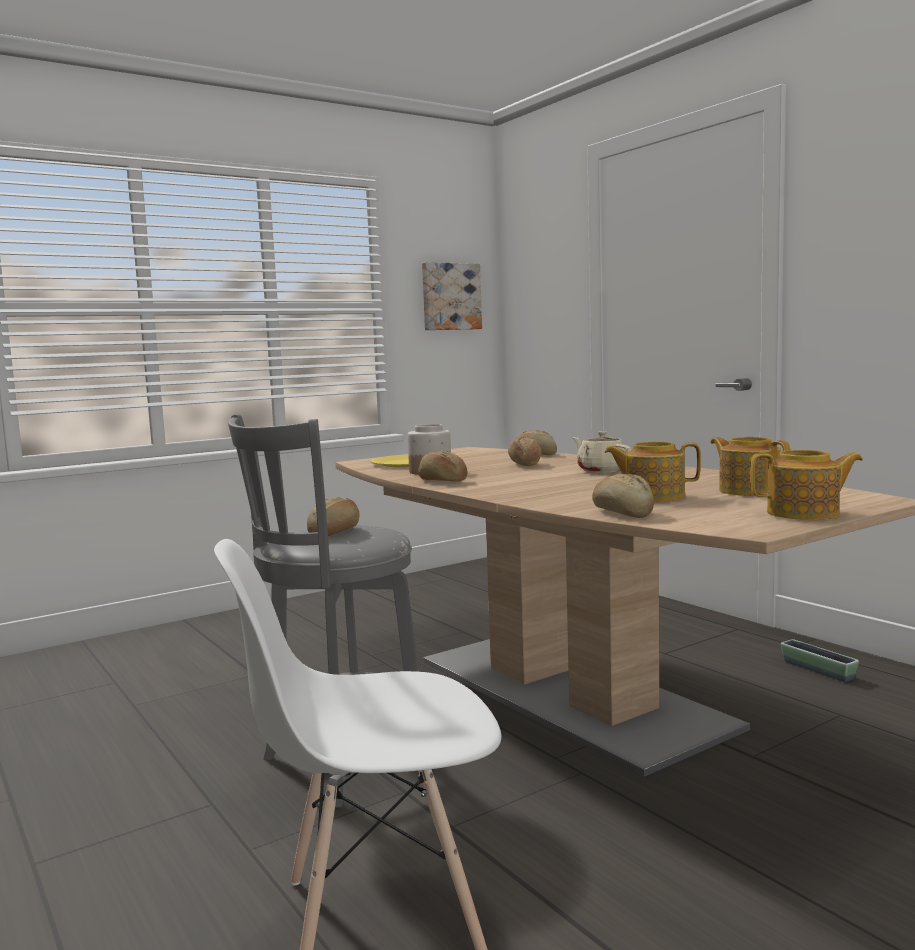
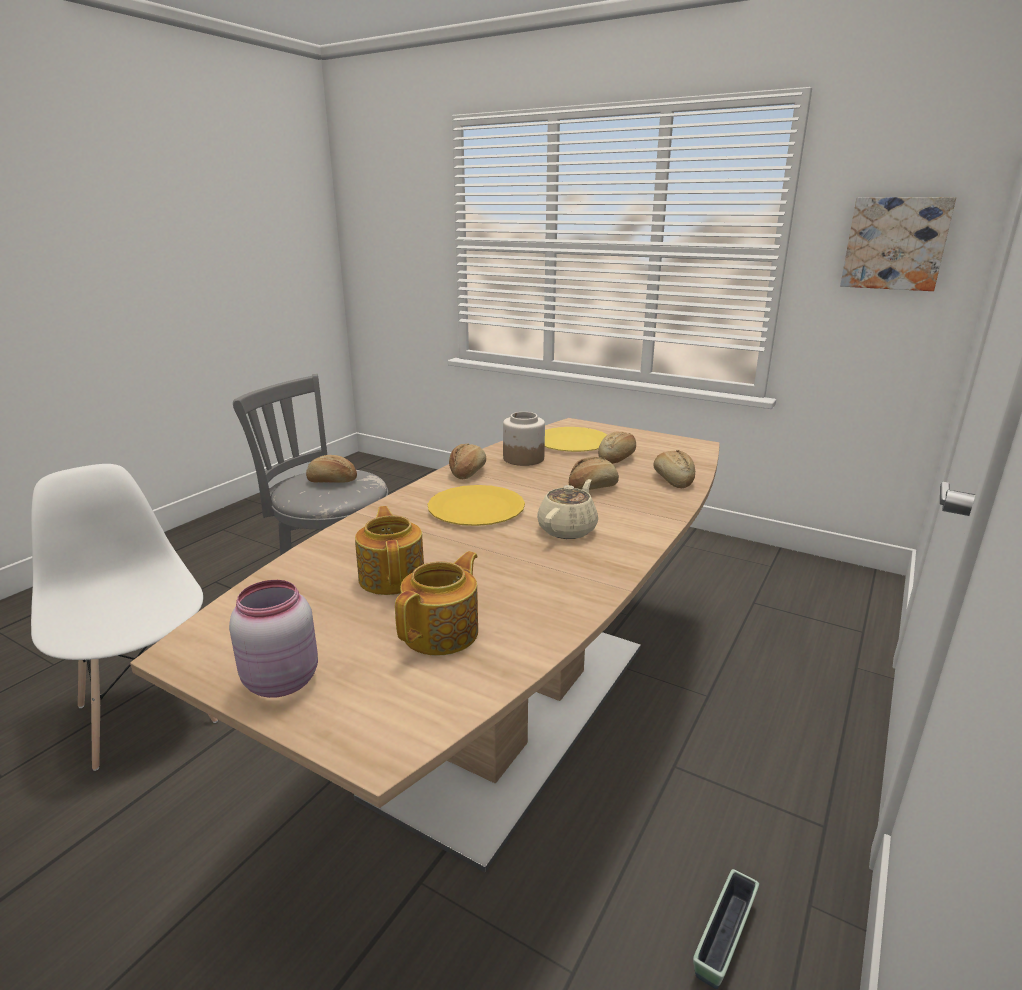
camera: 65 degrees right, 15 degrees up
bread [592,474,654,518] -> bread moved to [598,432,636,464]
teapot [750,450,863,520] -> pink jar [229,580,318,698]
none -> yellow plate [428,485,525,526]

